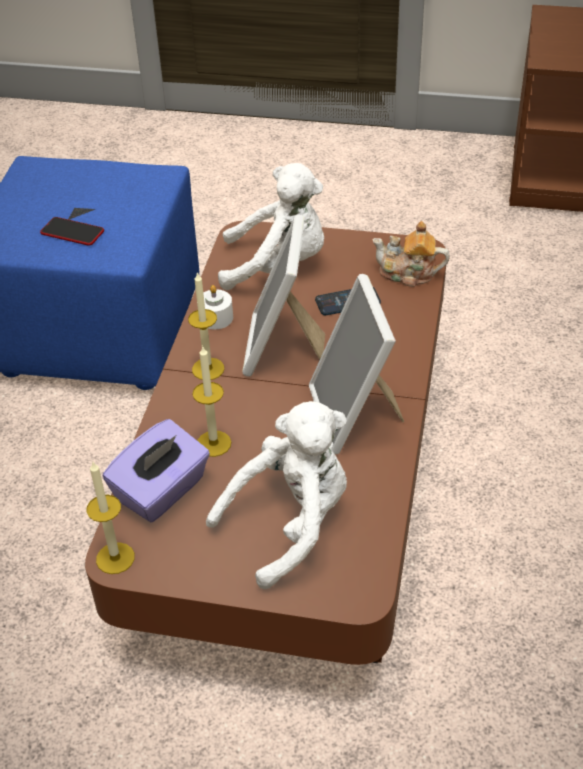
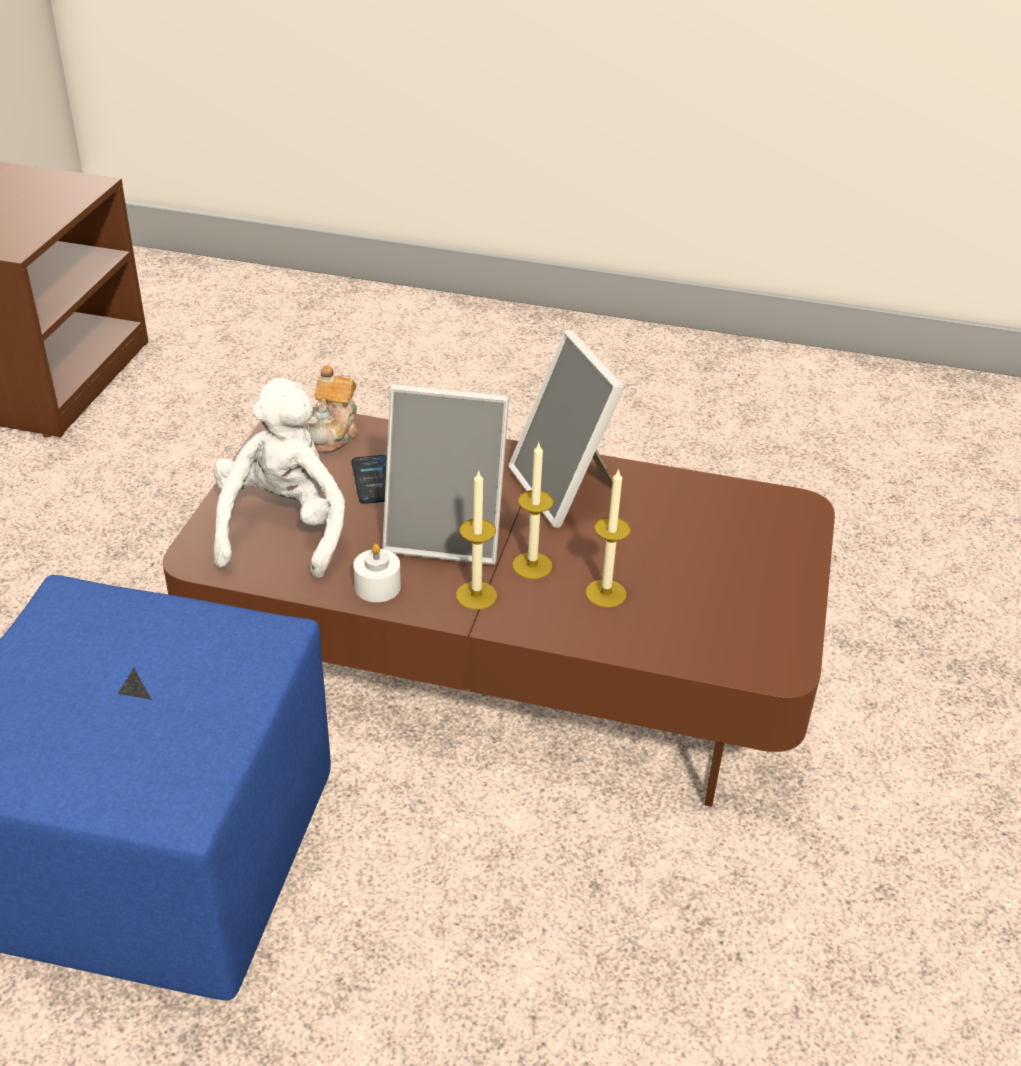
camera: 90 degrees left, 5 degrees down
phone [40,217,104,246] -> none
candle [86,462,135,574] -> candle moved to [512,443,553,579]
purple tissue box [103,419,210,522] -> none
white plush toy [206,401,347,589] -> none
picture frame [309,274,404,455] -> picture frame turned 75 degrees clockwise [509,330,625,528]

